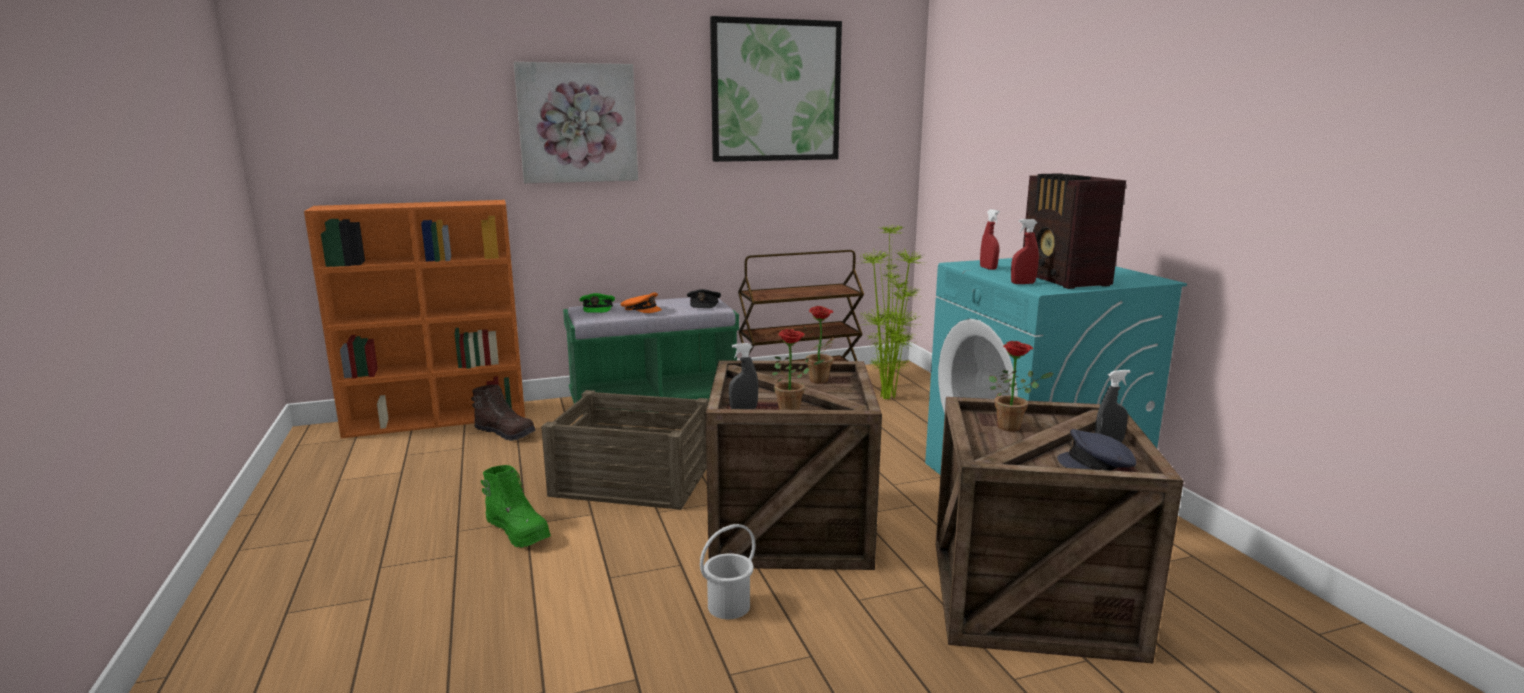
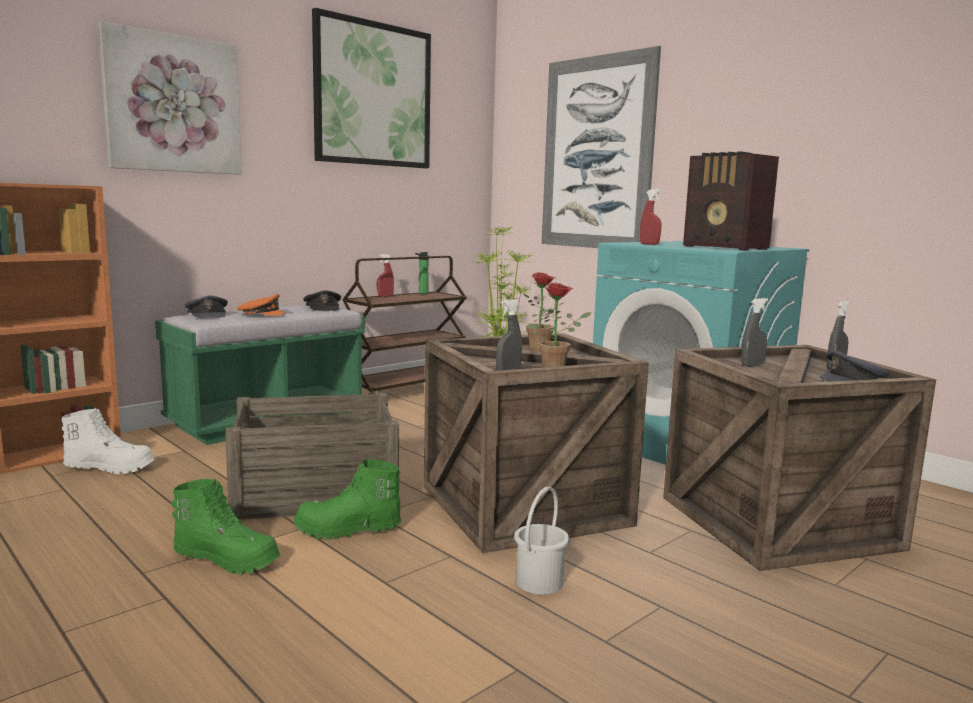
camera: 25 degrees left, 5 degrees down
brown boot [471,384,536,441] -> white boot [61,408,155,474]
green cap [579,293,615,313] -> grey cap [185,296,228,318]
potted plant [989,341,1054,432] -> grey spray bottle [741,298,768,367]
red spray bottle [1011,219,1039,284] -> red spray bottle moved to [377,254,394,297]
none -> green boot [294,459,401,540]
none -> bottle [415,252,429,294]
none -> picture [542,46,661,248]

